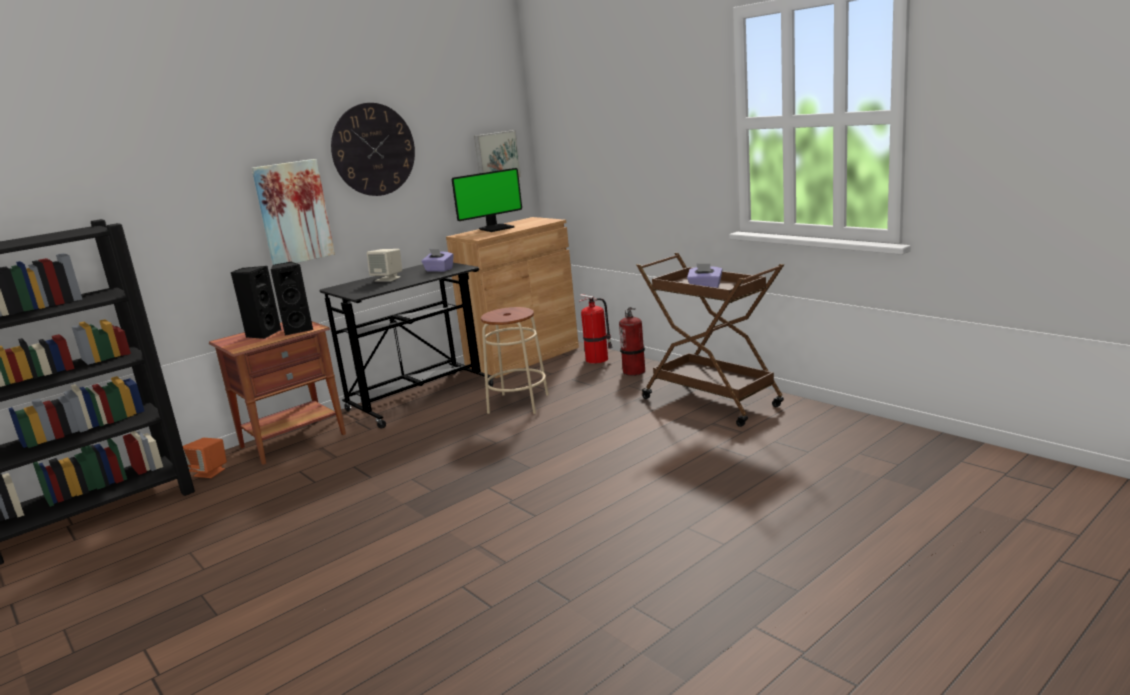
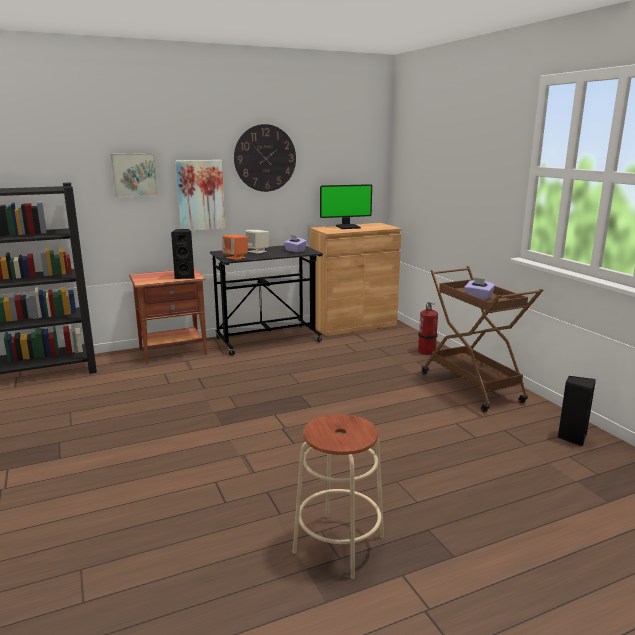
camera: 15 degrees right, 0 degrees up
orange speaker [183,438,227,478] -> orange speaker moved to [222,235,248,260]
black speaker [231,266,281,339] -> black speaker moved to [558,376,596,446]
picture [474,130,521,178] -> picture moved to [110,153,158,197]
beige stool [481,307,549,414] -> beige stool moved to [293,414,384,579]
fire extinguisher [579,294,613,363] -> none

